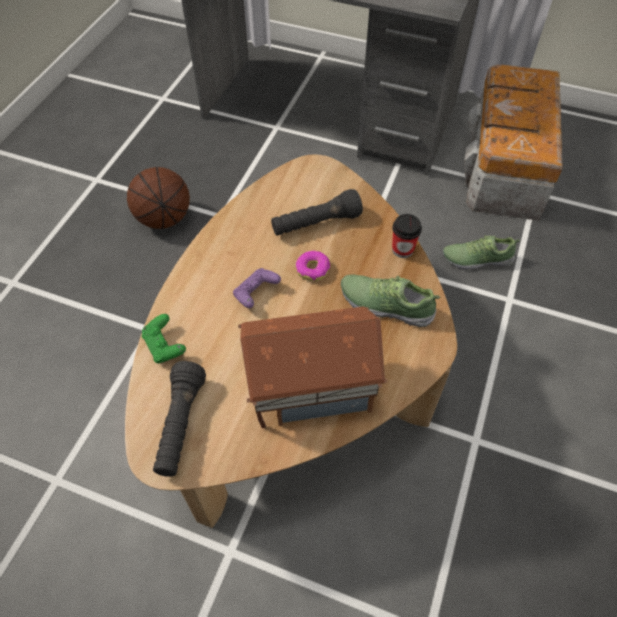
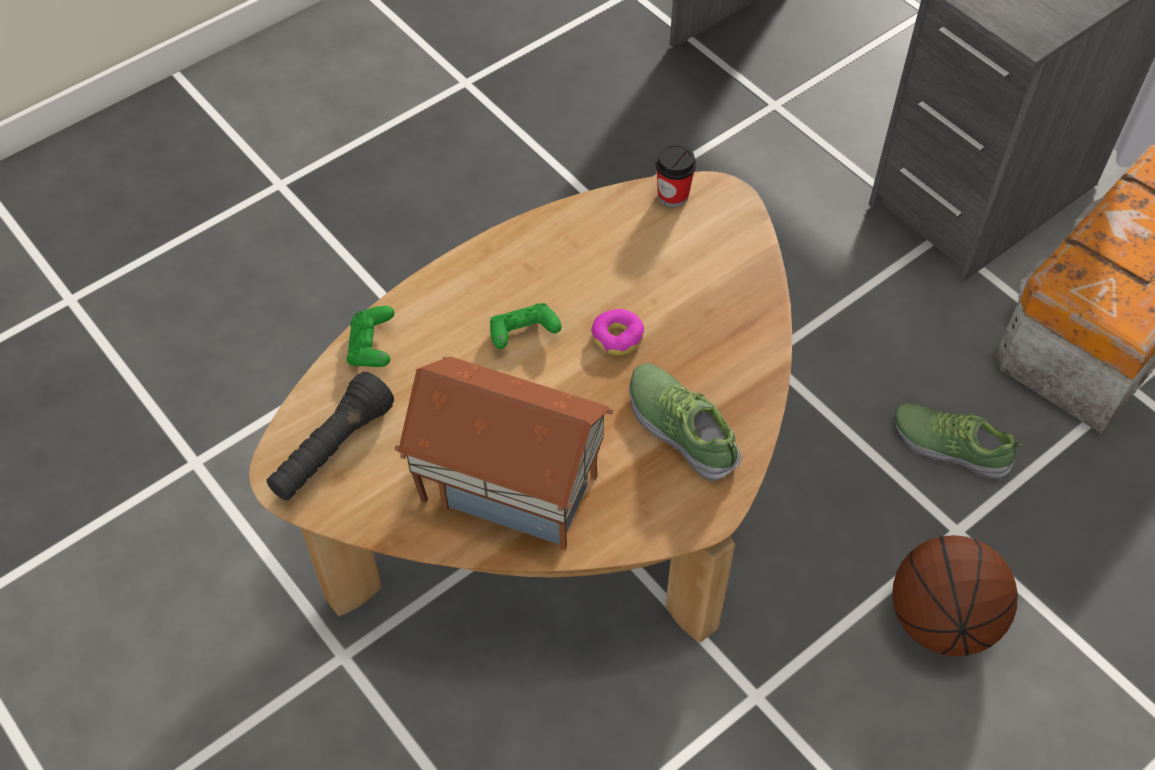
camera: 30 degrees right, 0 degrees up
basketball [127,167,190,229] -> basketball moved to [892,535,1018,656]
purple game controller [233,268,281,308] -> green game controller [490,303,562,349]
black flashlight [271,189,363,236] -> none
cup [392,214,422,258] -> cup moved to [655,144,696,208]

